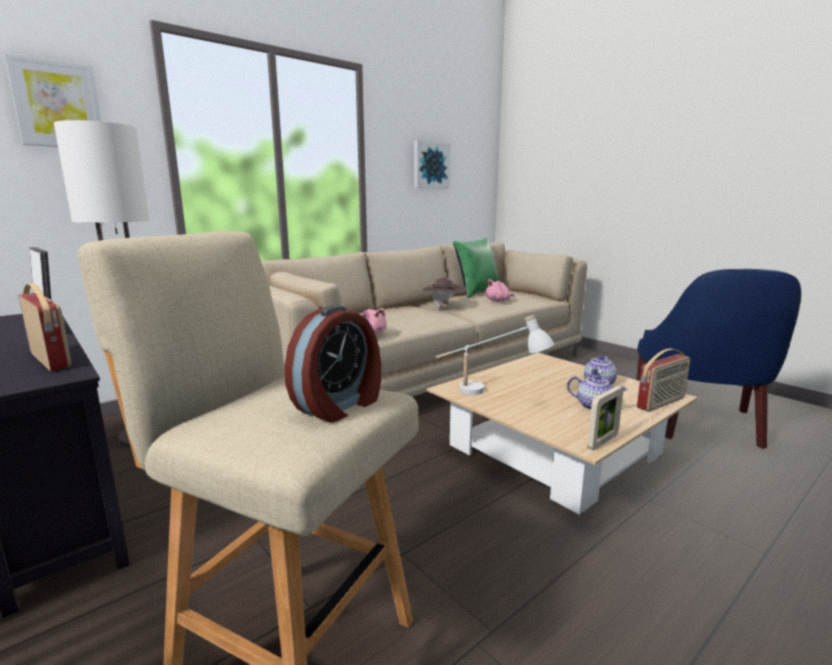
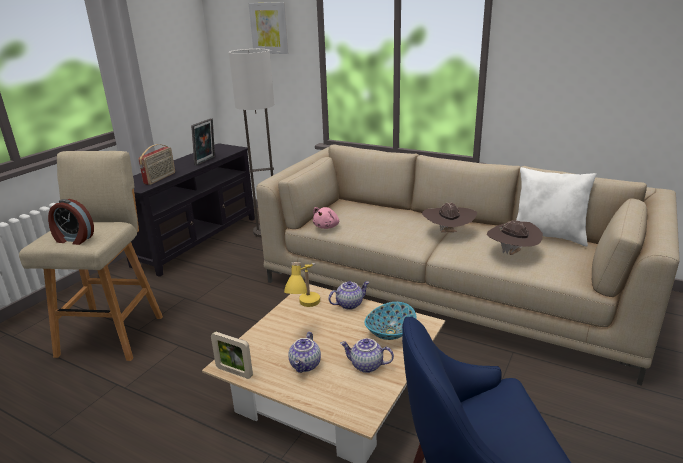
camera: 70 degrees right, 10 degrees up
picture [414,140,450,189] -> none
white table lamp [436,315,554,395] -> yellow table lamp [284,262,320,307]
green pillow [453,237,499,298] -> white pillow [516,167,596,247]
pink plush toy [486,279,515,302] -> brown hat [487,220,543,255]
radio [637,348,691,412] -> none
none -> teapot [329,281,370,310]
none -> bowl [365,302,416,340]

